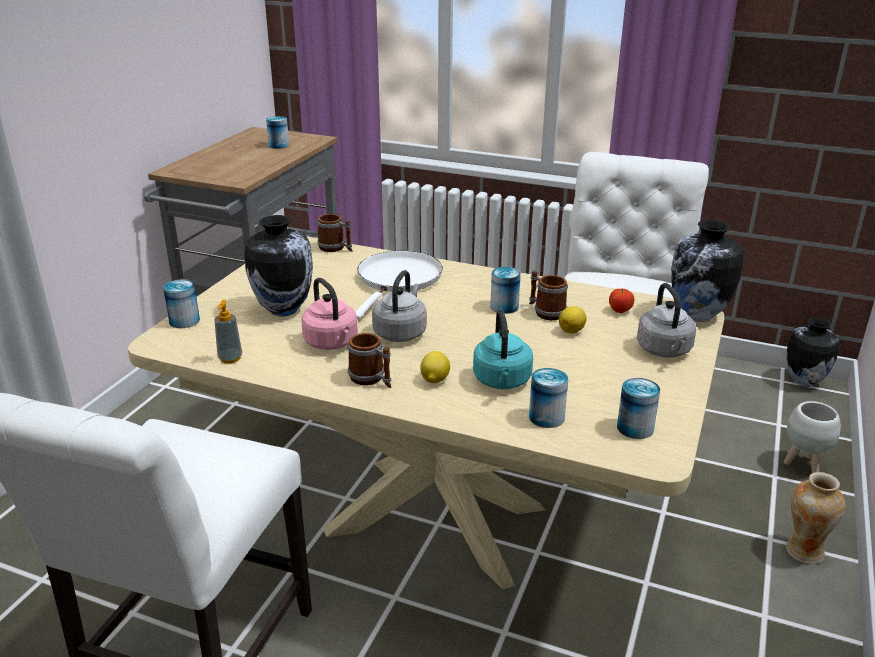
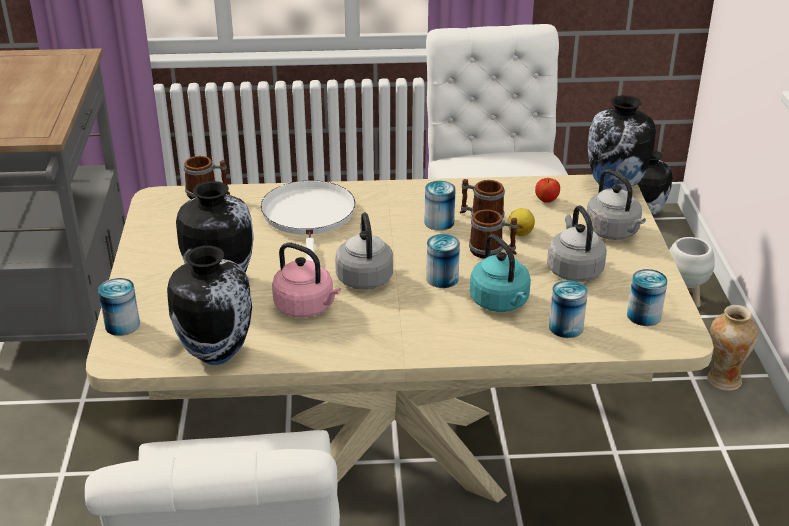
camera: 25 degrees left, 5 degrees up
soap dispenser [214,300,242,364] -> vase [167,246,252,365]
can [266,116,289,149] -> can moved to [426,234,460,288]
mug [348,333,391,388] -> mug moved to [469,209,518,259]
lemon [420,351,450,383] -> none
none -> grey kettle [547,205,607,282]

